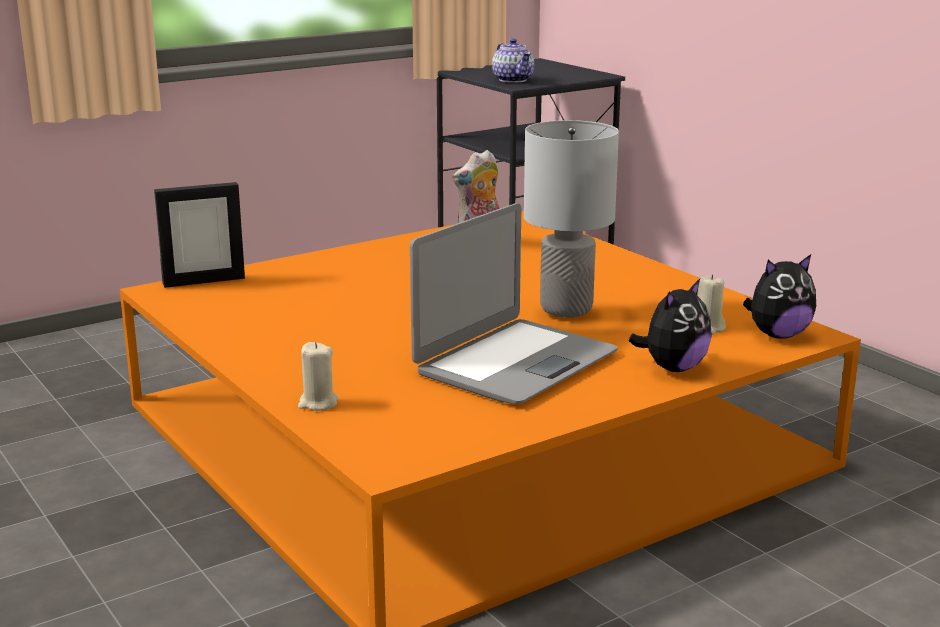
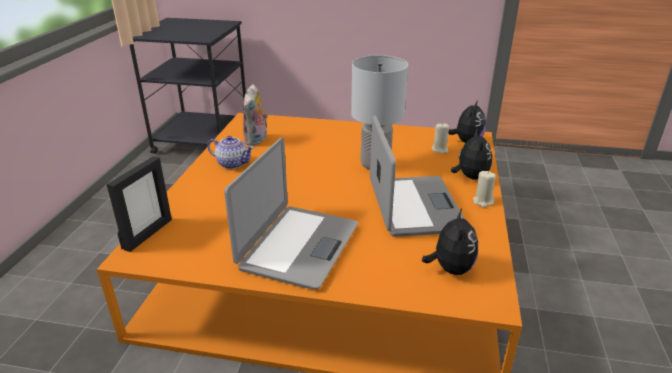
camera: 45 degrees left, 10 degrees up
beige candle [298,342,338,411] -> beige candle moved to [473,171,496,208]
teapot [492,39,534,83] -> teapot moved to [207,136,254,169]
none -> laptop [224,138,358,289]
none -> plush toy [422,207,478,275]

